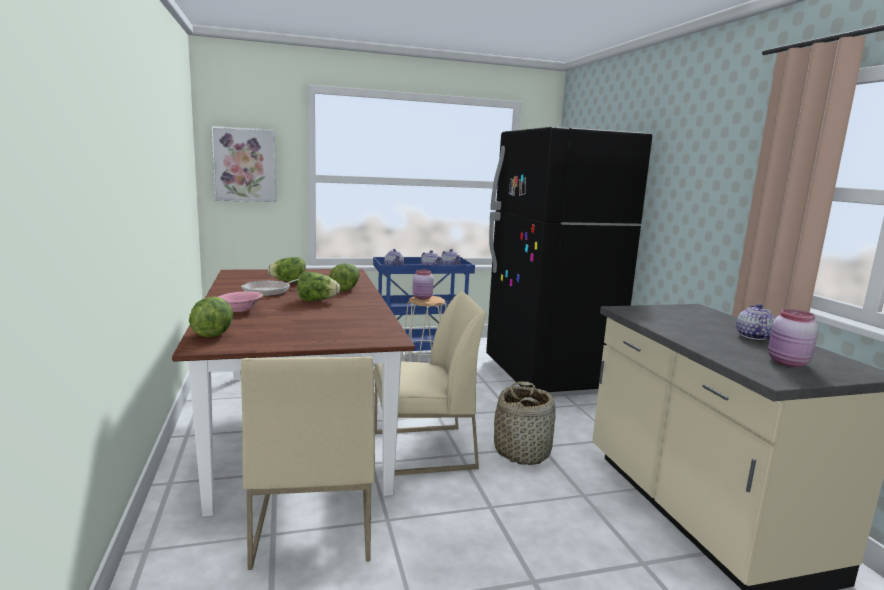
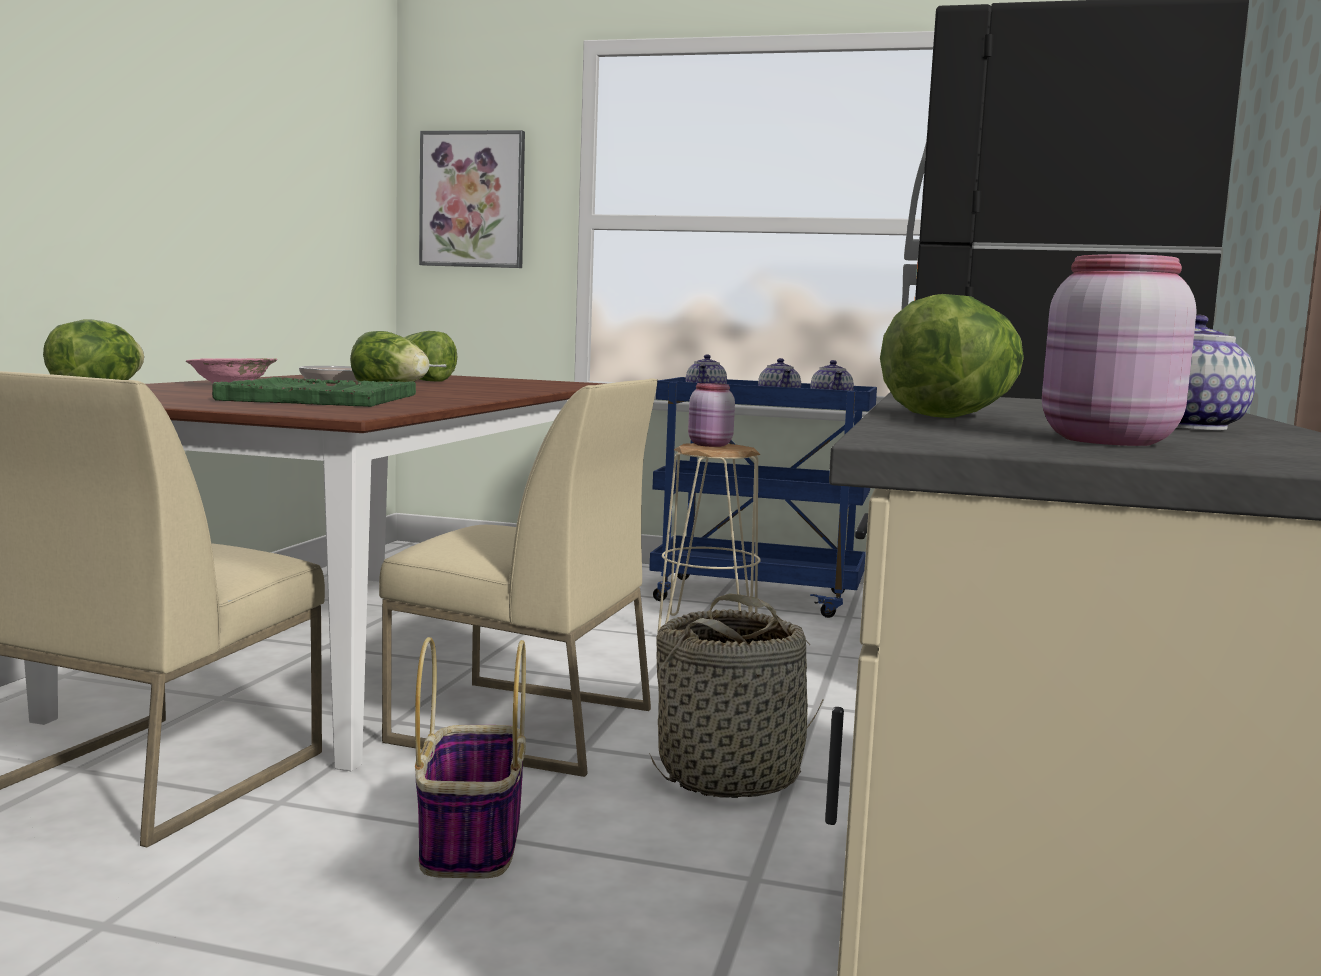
camera: 30 degrees right, 5 degrees down
lettuce [330,263,360,291] -> lettuce moved to [880,294,1024,418]
none -> green tray [212,377,416,407]
none -> basket [415,637,526,878]

